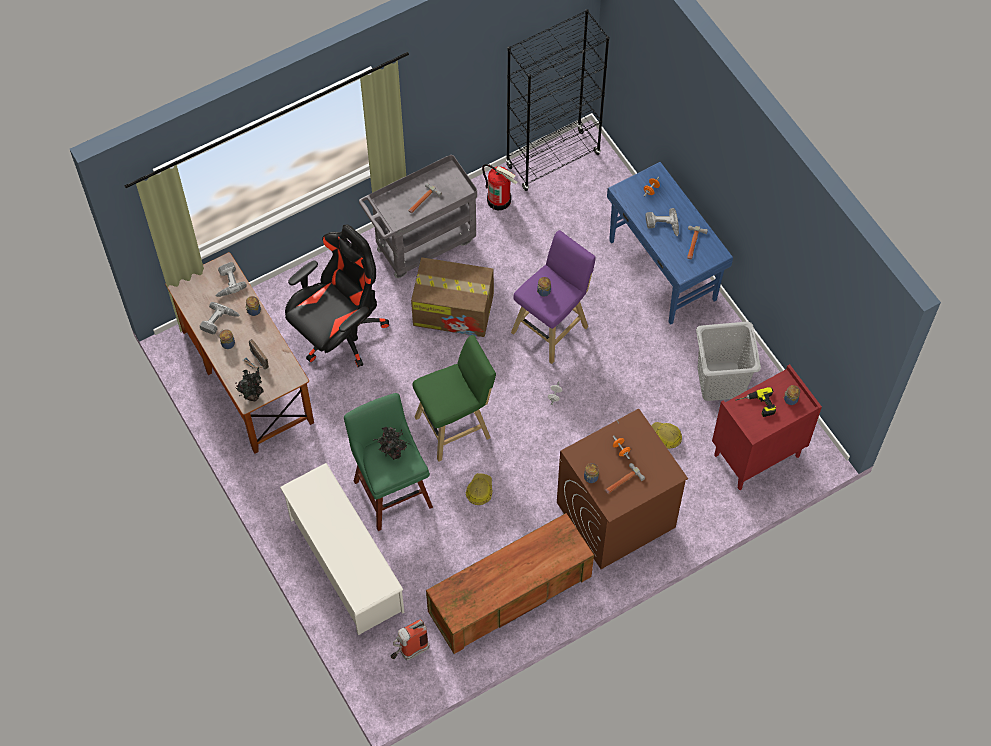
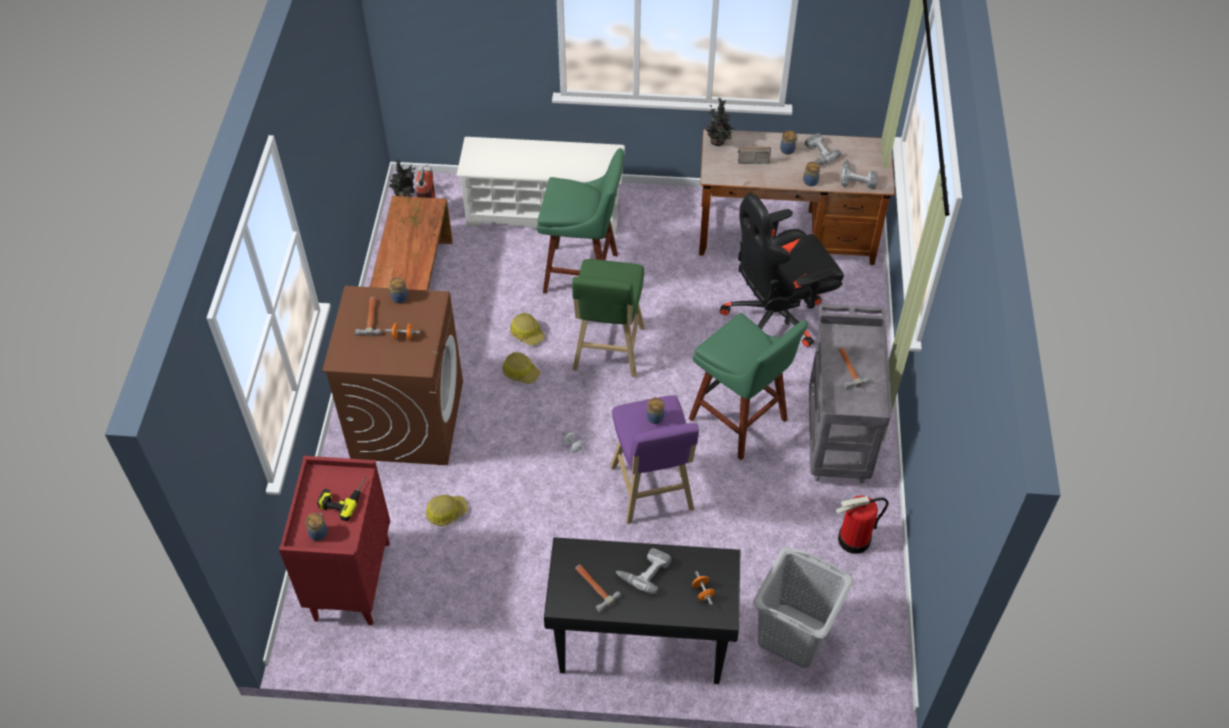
camera: 125 degrees right, 10 degrees down
black office chair [285,225,389,367] -> black office chair turned 75 degrees clockwise [720,193,844,347]
potted plant [373,427,409,460] -> potted plant moved to [388,160,416,197]
cardboard box [411,257,494,337] -> green stool [689,313,808,460]
black bookcase [506,9,610,191] -> none
blue console table [607,162,733,325] -> black console table [544,537,740,684]
grey laundry basket [696,321,761,401] -> grey laundry basket moved to [753,547,854,668]
none -> hard hat [503,352,541,384]

